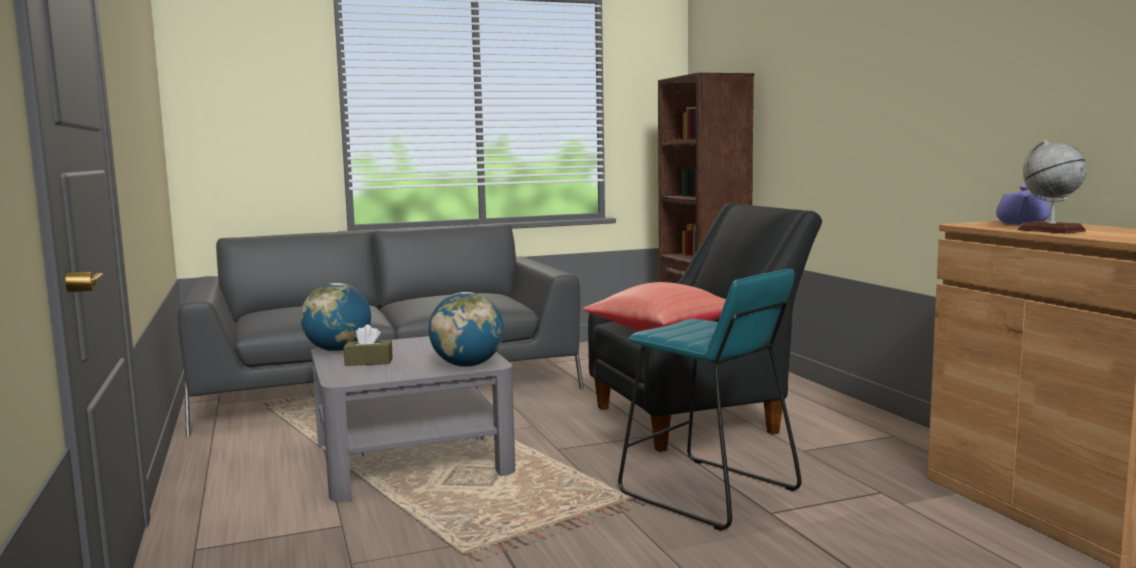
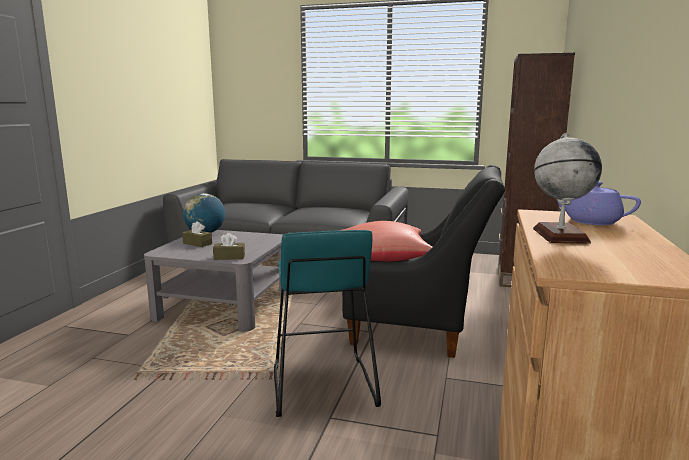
camera: 35 degrees right, 5 degrees up
globe [429,292,504,367] -> brown tissue box [213,233,245,260]
purple teapot [996,186,1050,225] -> purple teapot turned 60 degrees clockwise [557,181,641,225]

